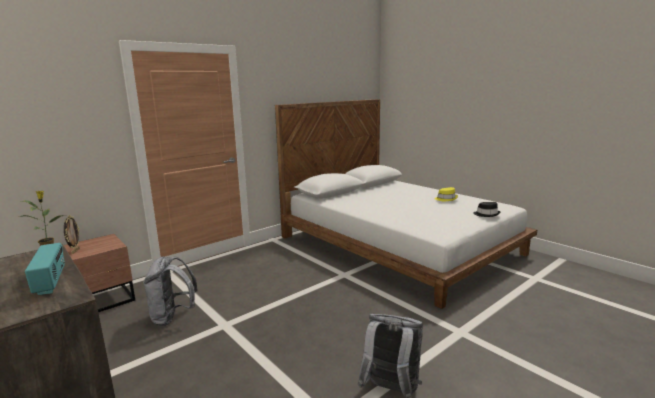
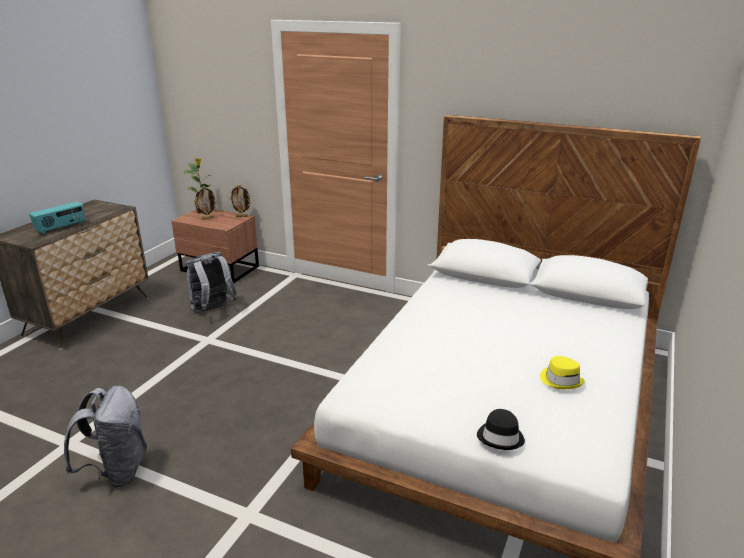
camera: 65 degrees right, 10 degrees up
none -> picture frame [229,185,251,217]

